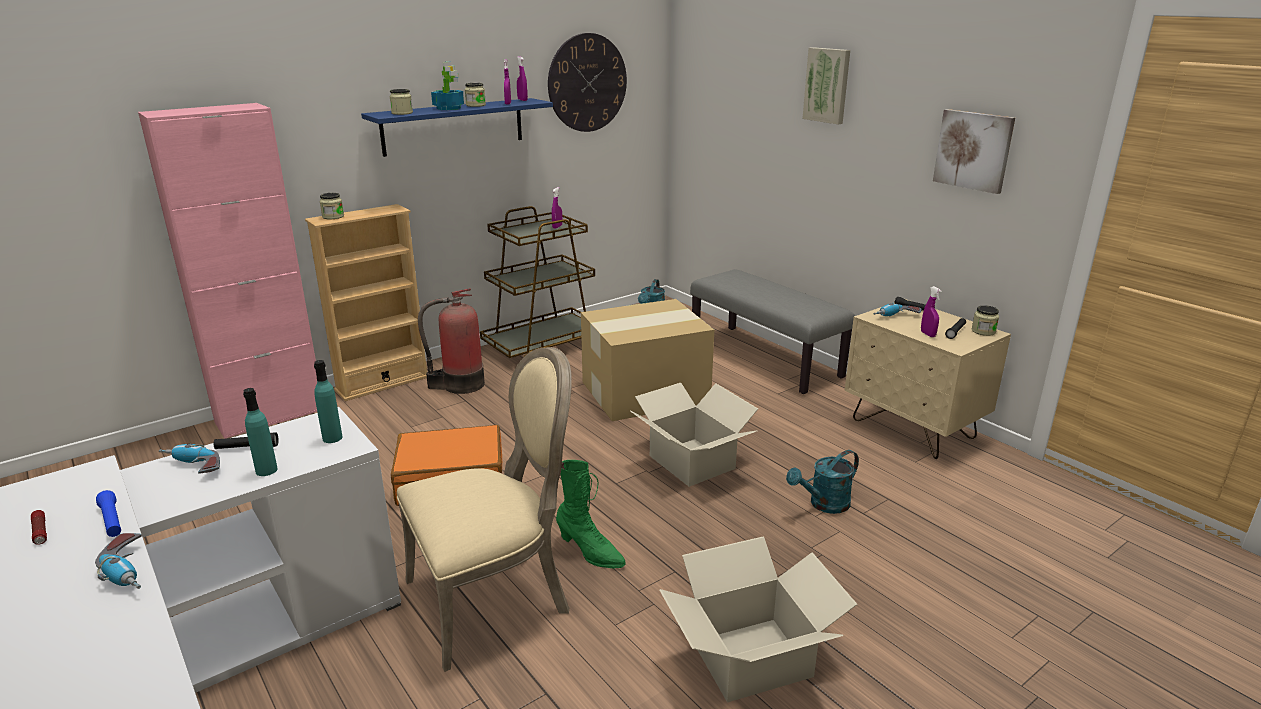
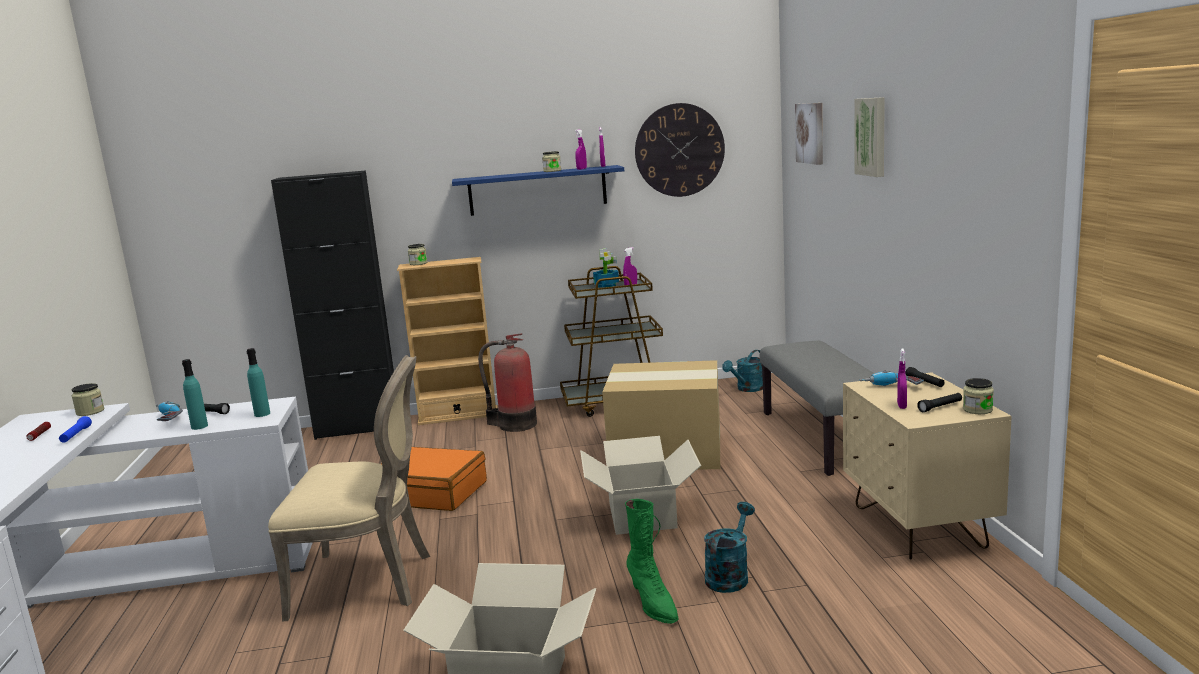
camera: 30 degrees right, 10 degrees down
power drill [95,533,142,589] -> none
pink cabinet [138,103,317,439] -> black cabinet [271,170,394,440]
jar [390,89,413,115] -> jar moved to [71,383,104,416]
potted plant [431,61,464,110] -> potted plant moved to [593,248,619,288]
green boot [556,460,626,568] -> green boot moved to [625,499,678,624]
turquoise watering can [786,450,859,514] -> turquoise watering can turned 120 degrees clockwise [704,502,755,593]
picture [933,109,1015,194] -> picture moved to [795,103,823,165]

